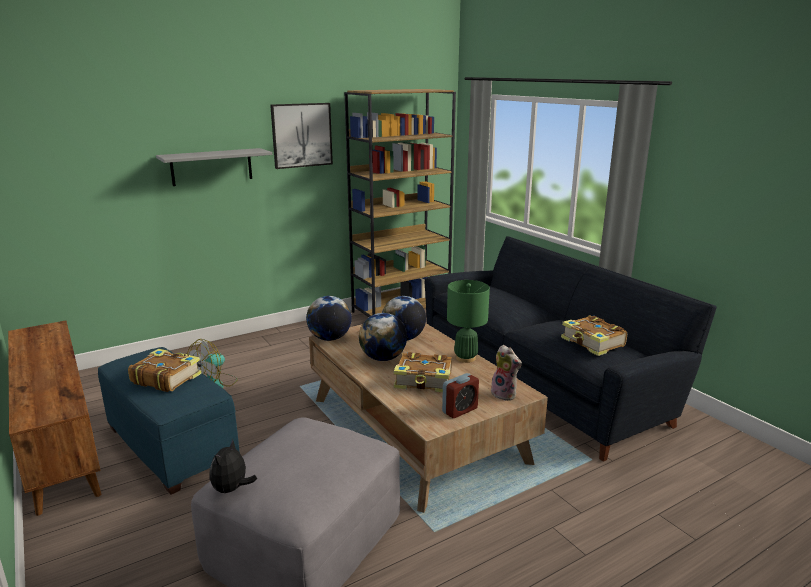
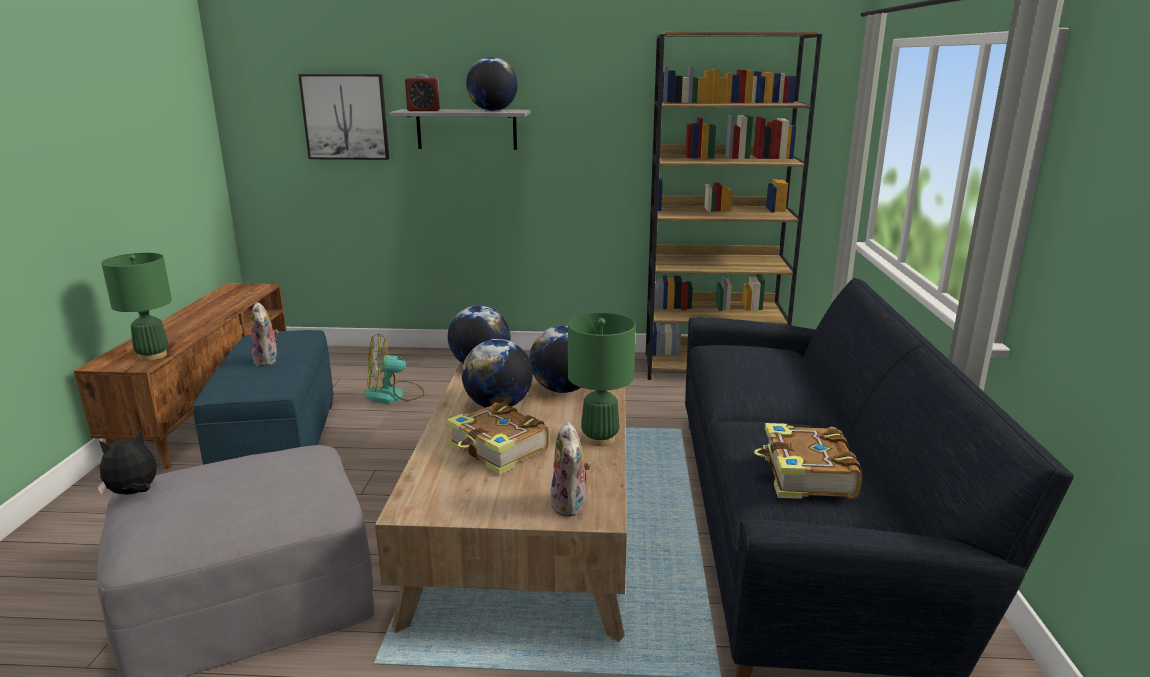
camera: 35 degrees right, 0 degrees up
book [128,349,202,392] -> plush toy [251,302,279,366]
picture [270,103,333,169] -> picture moved to [298,74,389,160]
alarm clock [442,373,479,418] -> alarm clock moved to [405,74,440,111]
none -> green table lamp [101,253,172,361]
none -> globe [466,57,518,111]

